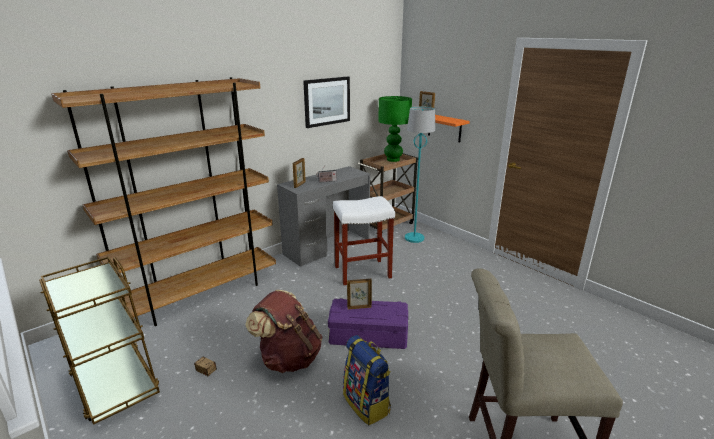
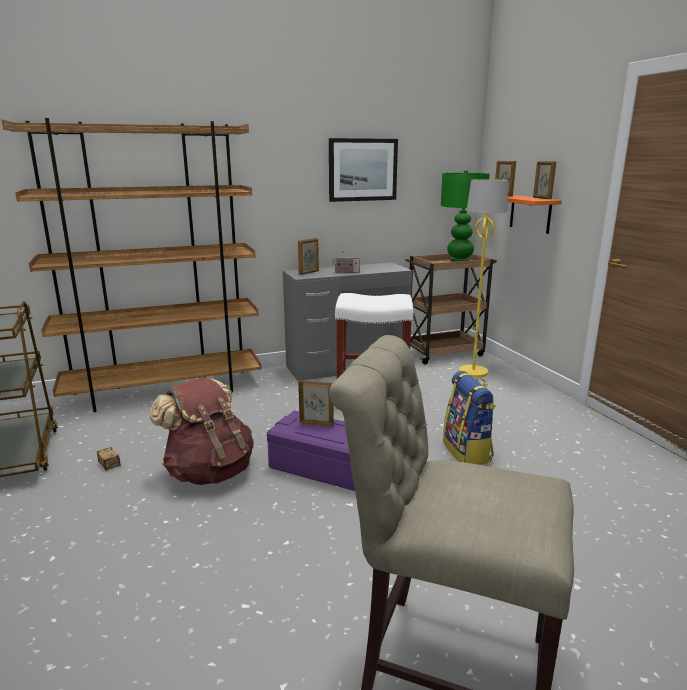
camera: 20 degrees right, 5 degrees down
backpack [343,335,391,425] -> backpack moved to [443,371,496,465]
turquoise floor lamp [405,106,435,243] -> yellow floor lamp [459,179,508,378]
none -> picture frame [533,161,556,199]

